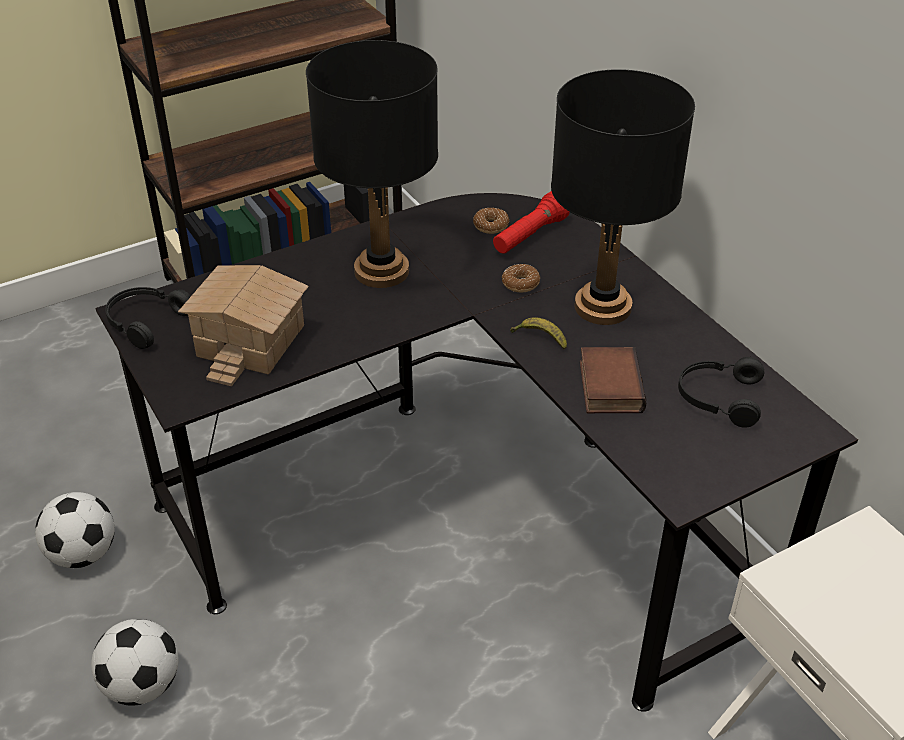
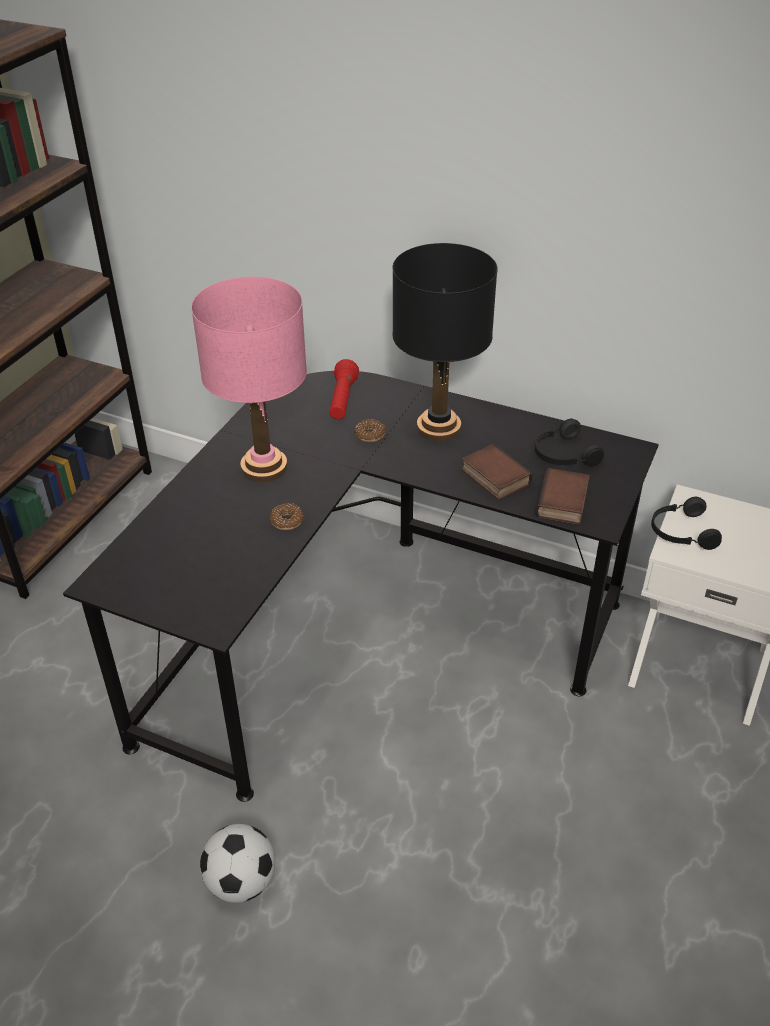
camera: 35 degrees left, 0 degrees up
football [35,492,115,568] -> none
black headphones [105,287,191,349] -> black headphones moved to [651,497,722,550]
toy house [178,265,309,386] -> none
black table lamp [306,40,438,288] -> pink table lamp [191,277,307,482]
donut [473,208,509,234] -> donut moved to [270,503,304,530]
banana [510,317,567,350] -> none
none -> book [535,468,590,524]

